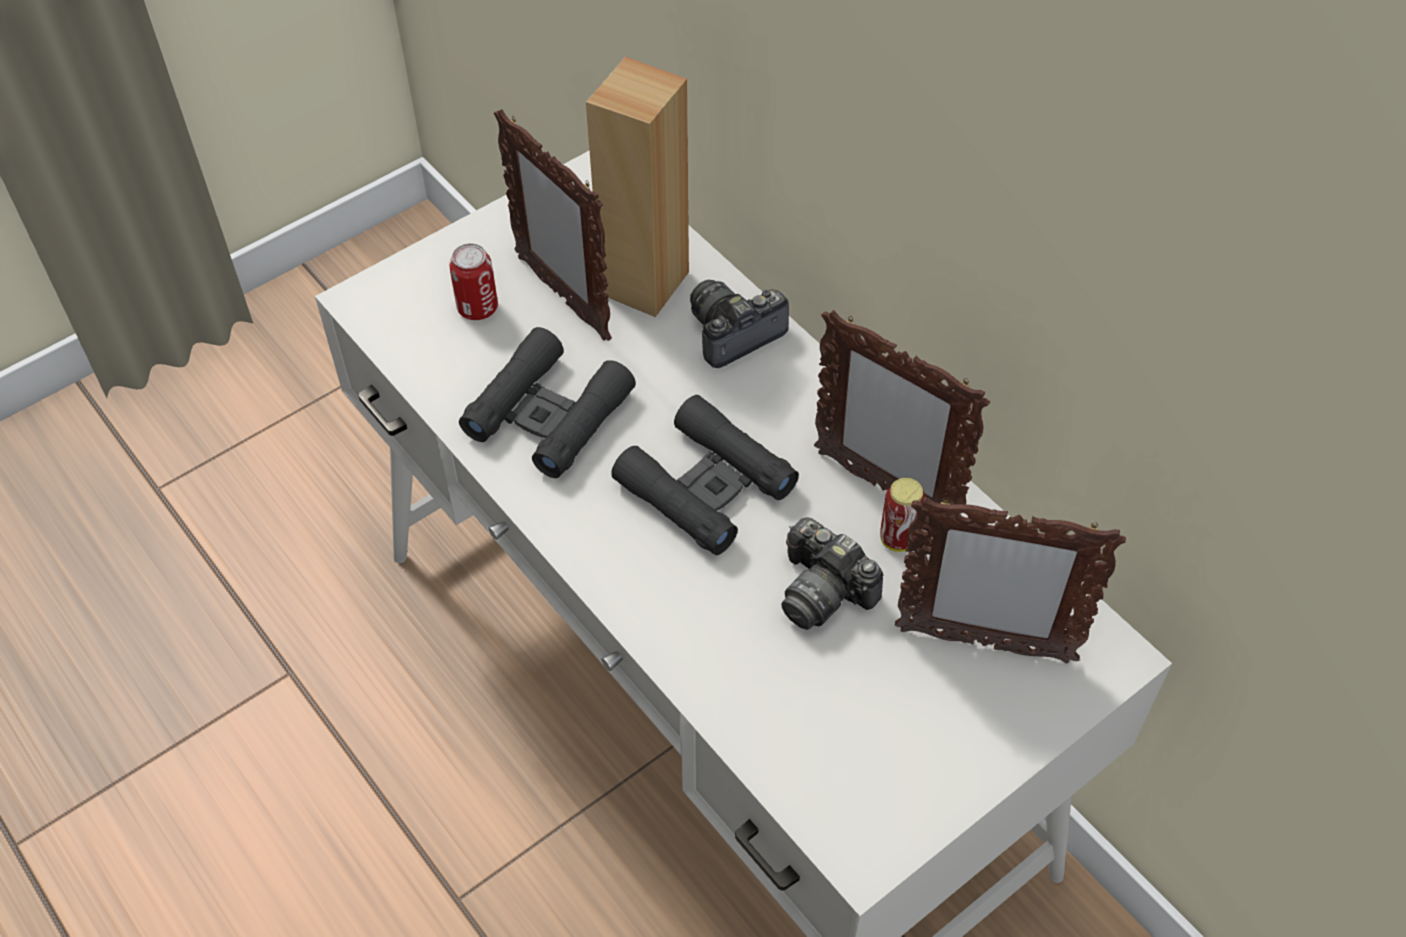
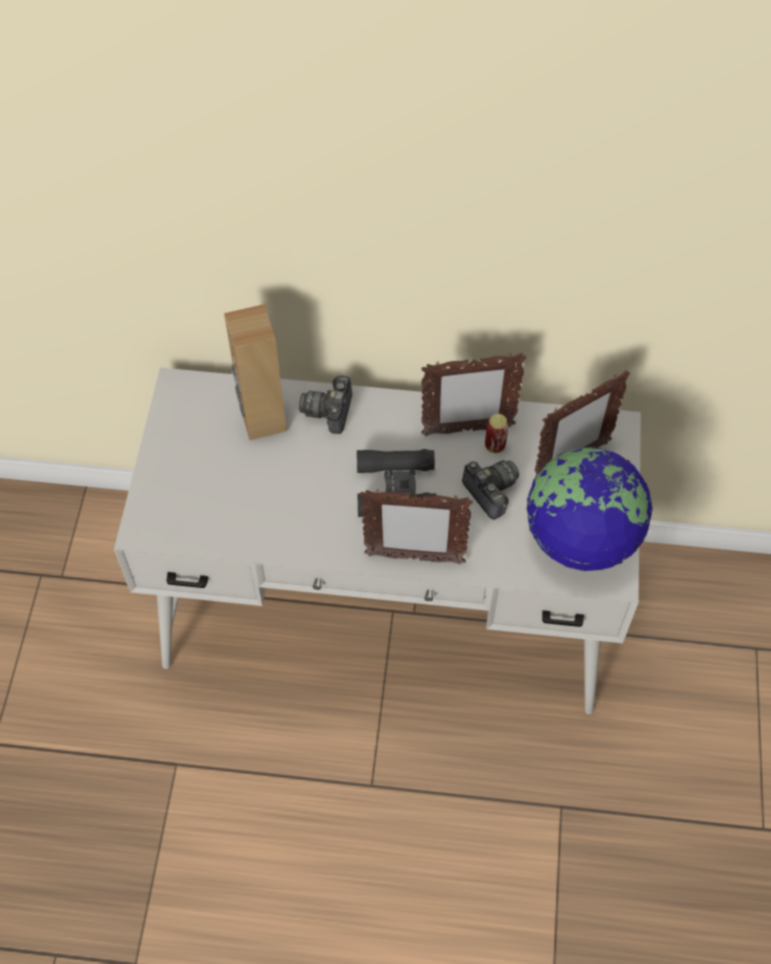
camera: 45 degrees left, 5 degrees up
can [449,243,498,320] -> none
black binoculars [459,327,636,478] -> none
picture frame [494,109,612,341] -> picture frame moved to [360,490,473,564]
camera [781,517,883,630] -> camera turned 120 degrees counterclockwise [462,460,519,520]
none -> globe [527,447,652,571]

